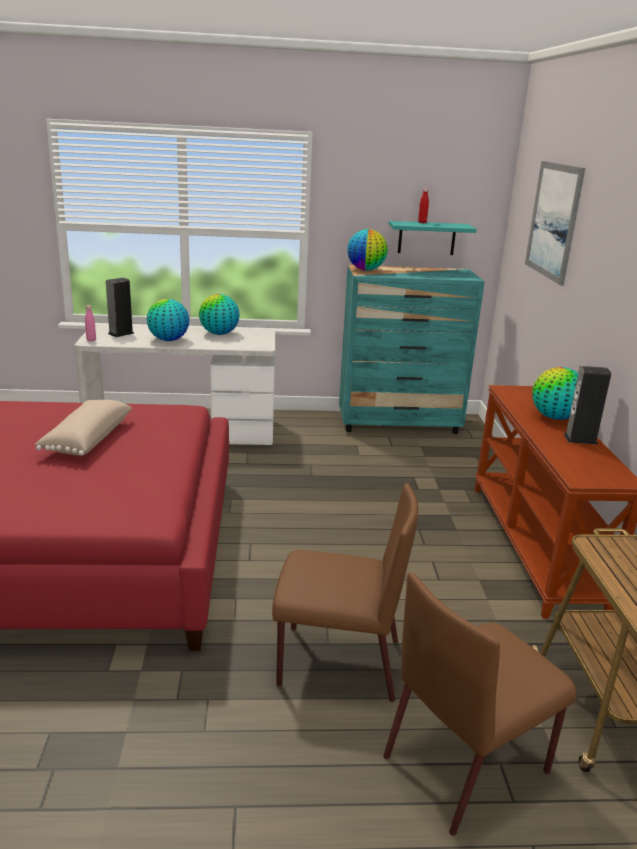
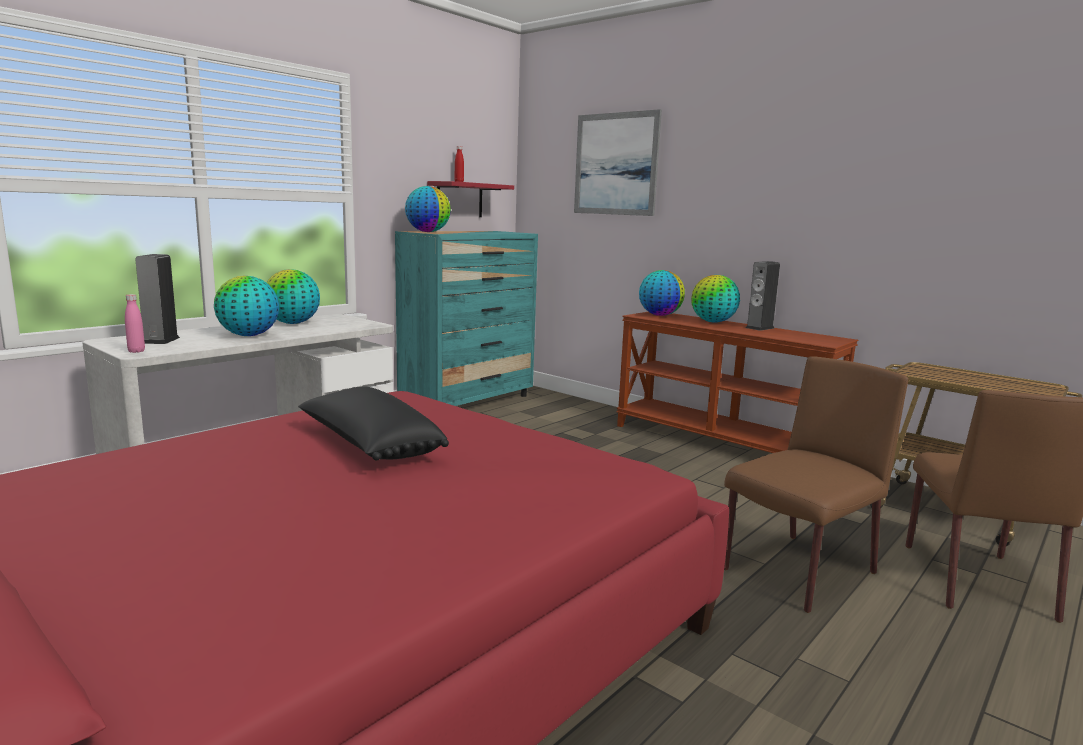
camera: 45 degrees left, 10 degrees down
beige pillow [35,400,132,456] -> black pillow [298,386,449,460]
turquoise shelf [389,221,476,255] -> red shelf [427,181,514,217]
none -> globe [639,270,685,316]

